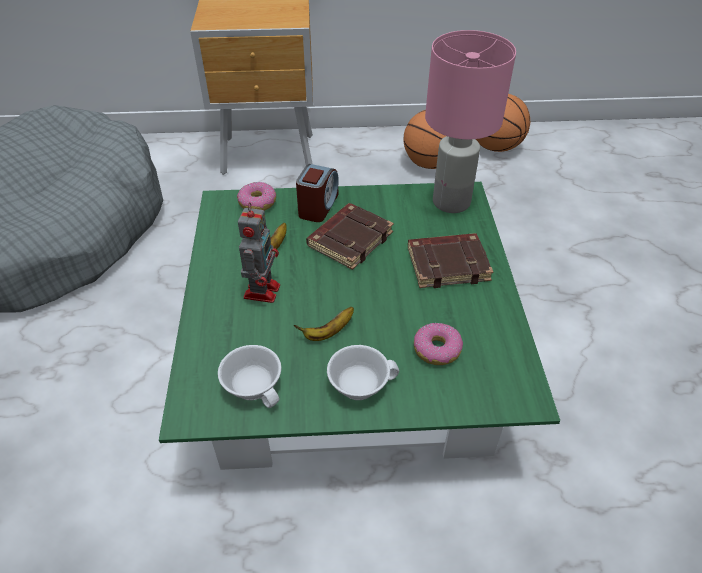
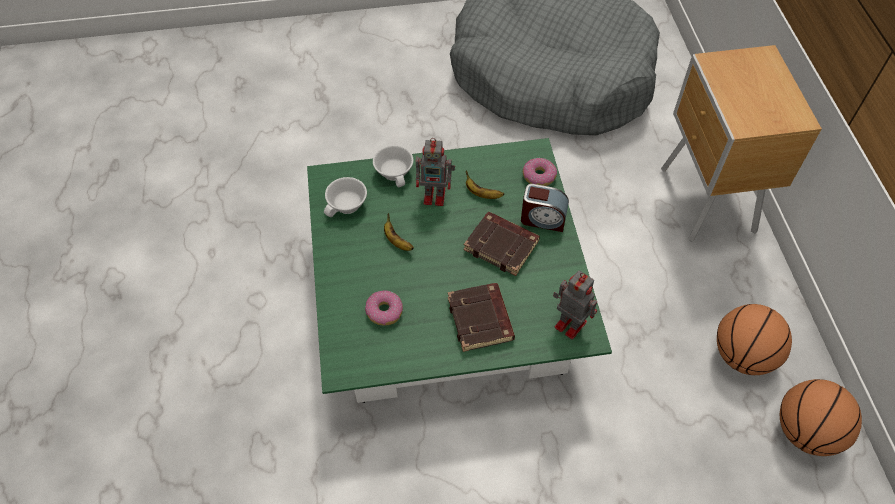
camera: 85 degrees right, 10 degrees up
white cup [327,345,399,400] -> white cup moved to [373,145,414,187]
pink table lamp [425,30,516,213] -> toy robot [553,271,597,339]

